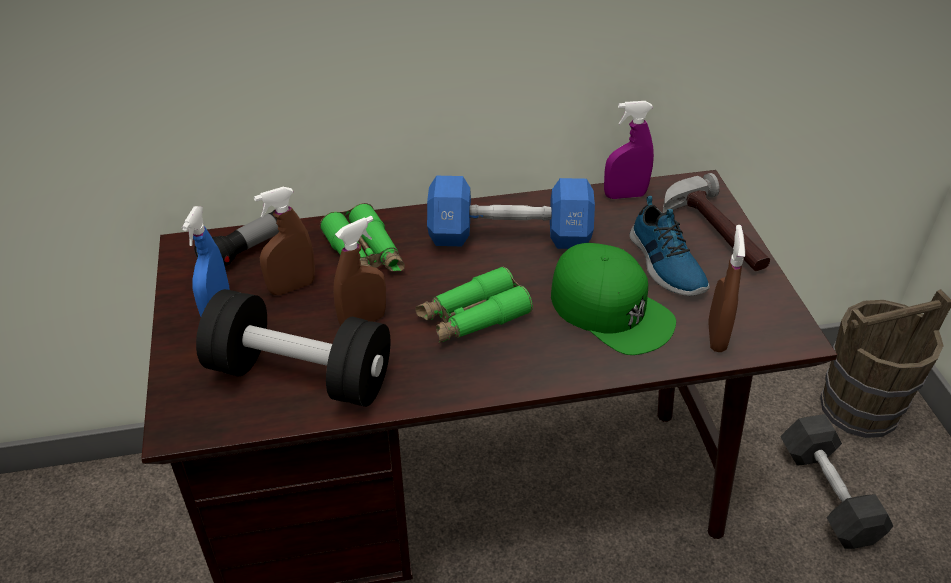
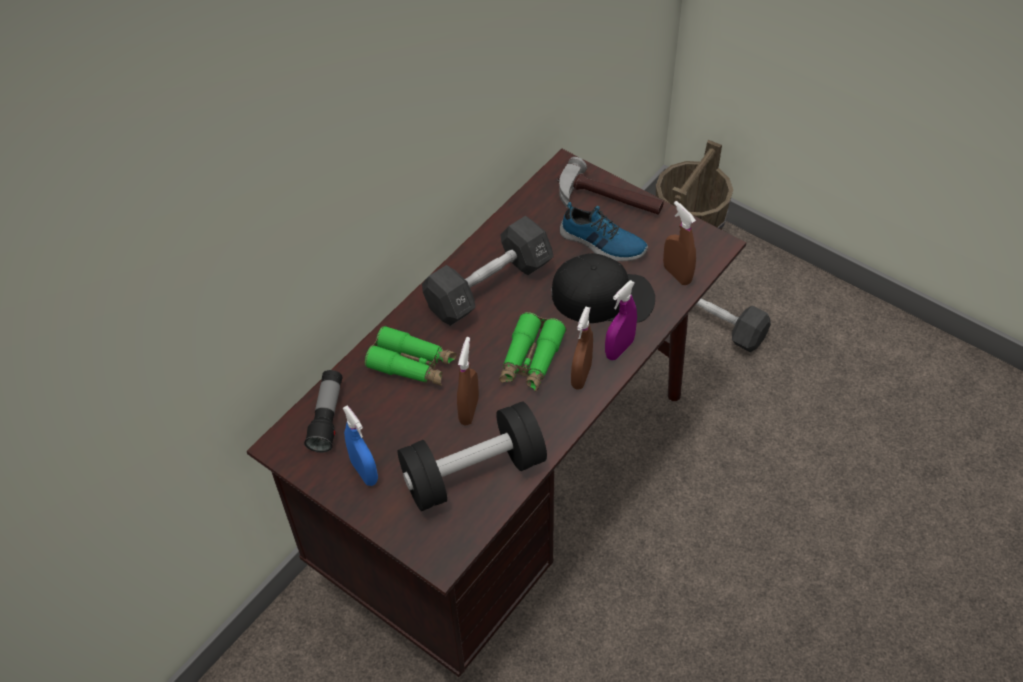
camera: 40 degrees left, 10 degrees up
brown spray bottle [254,187,315,295] -> brown spray bottle moved to [571,306,593,390]
blue dumbbell [427,176,595,249] -> black dumbbell [422,216,554,326]
green cap [551,243,676,355] -> black cap [551,253,655,323]
purple spray bottle [604,101,654,199] -> purple spray bottle moved to [605,280,637,360]

